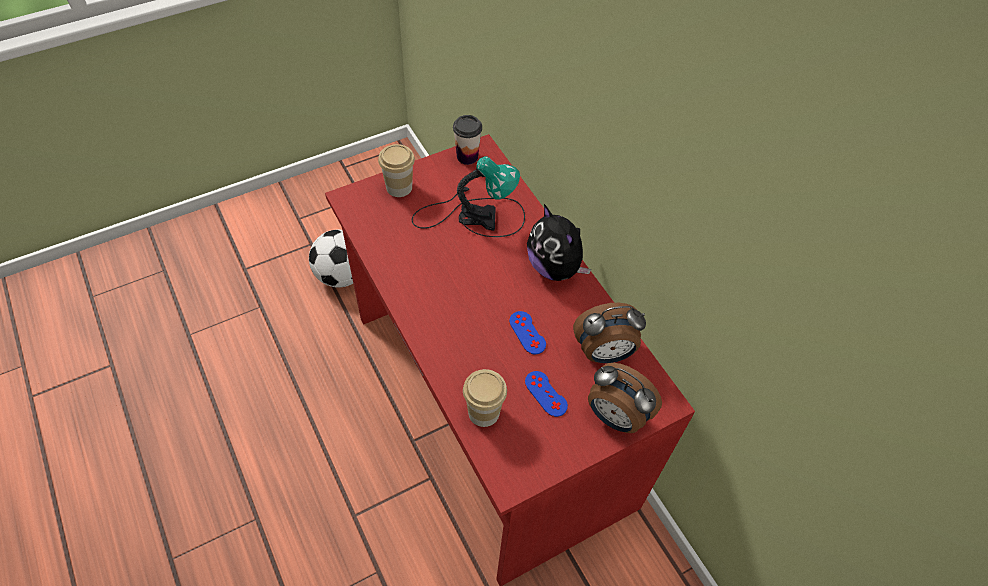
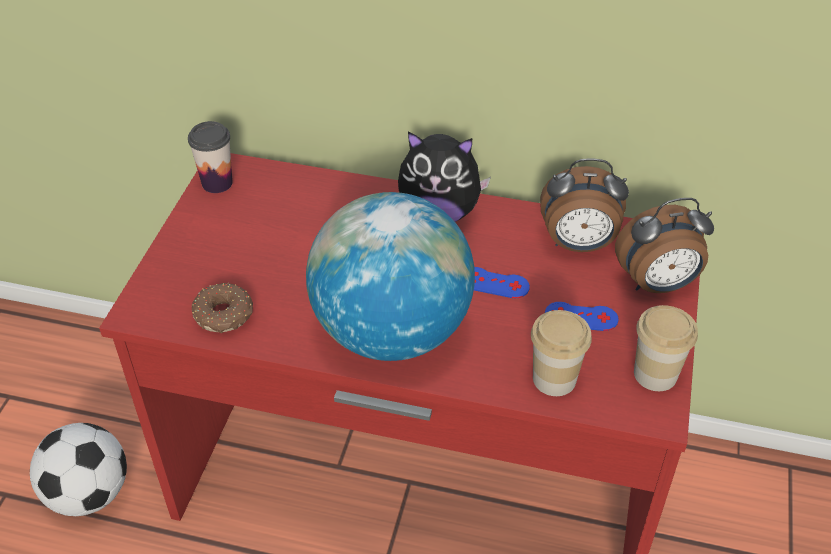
camera: 45 degrees left, 10 degrees down
cup [378,144,415,197] -> cup moved to [634,305,698,391]
table lamp [412,156,525,237] -> none
alarm clock [573,303,646,363] -> alarm clock turned 60 degrees clockwise [540,158,629,252]
none -> donut [192,283,253,333]
none -> globe [306,192,475,361]

